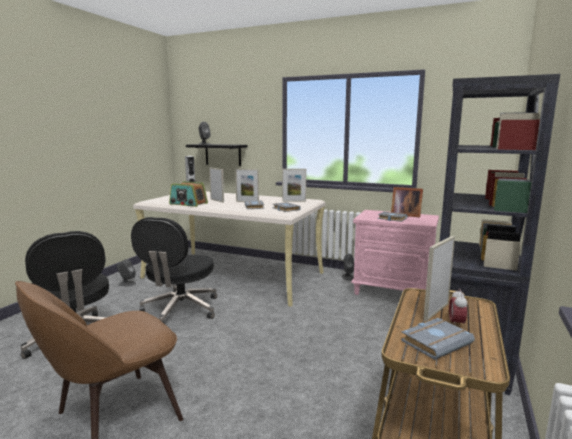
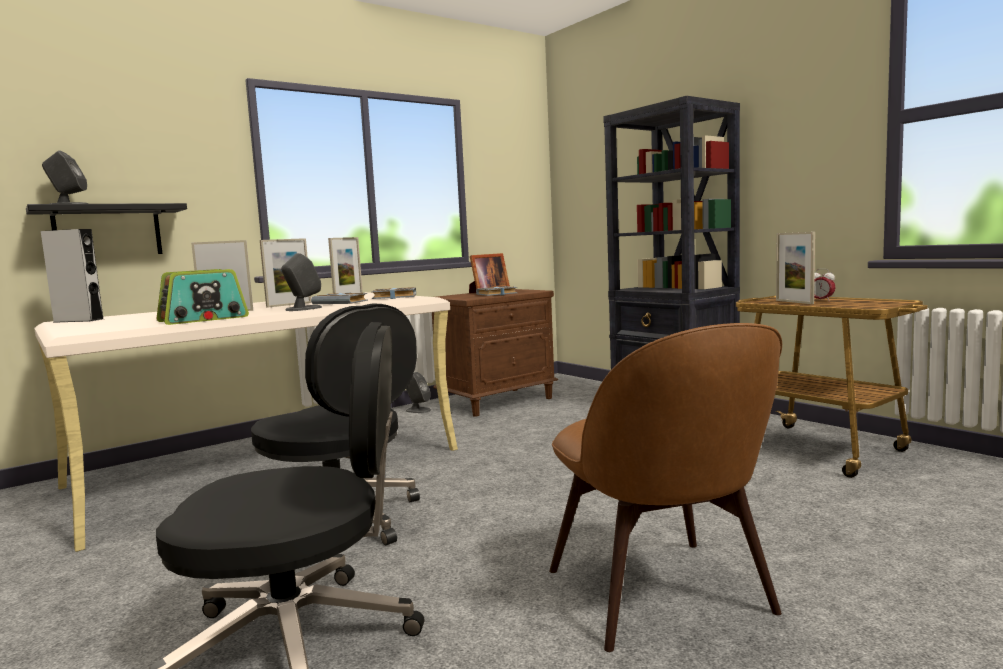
camera: 60 degrees left, 5 degrees down
grey speaker [117,259,136,286] -> grey speaker moved to [281,253,322,311]
pink nightstand [351,210,439,295] -> brown nightstand [432,289,558,417]
grey book [401,318,475,360] -> none

